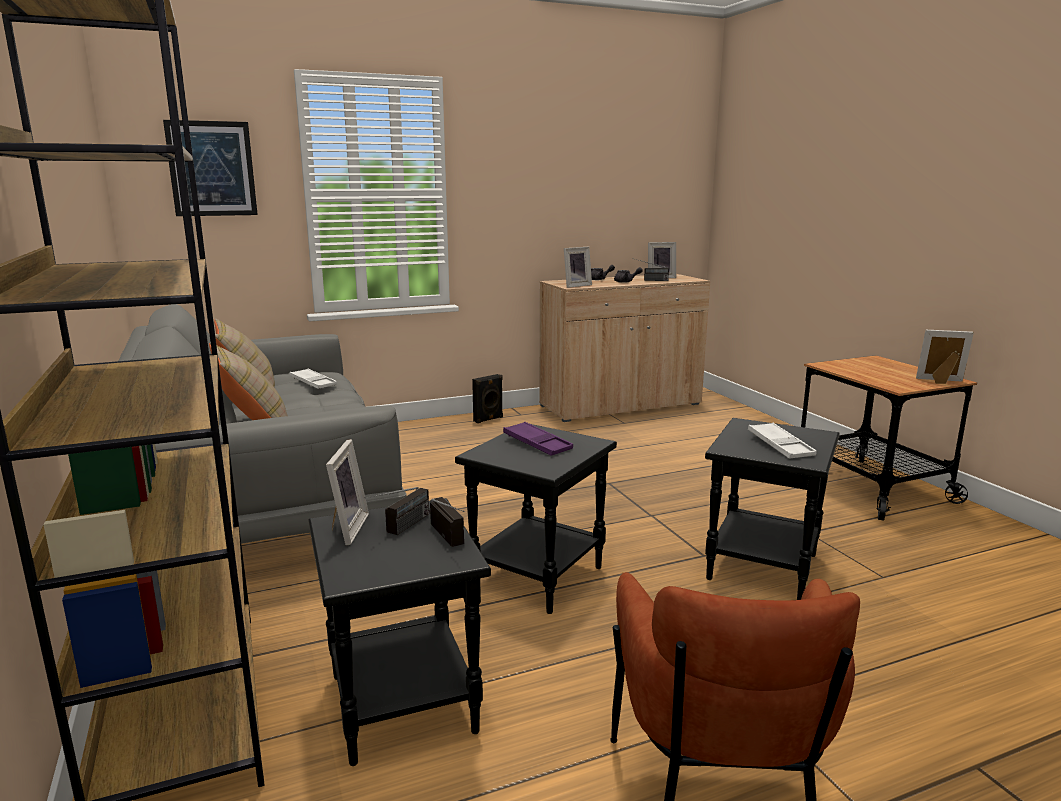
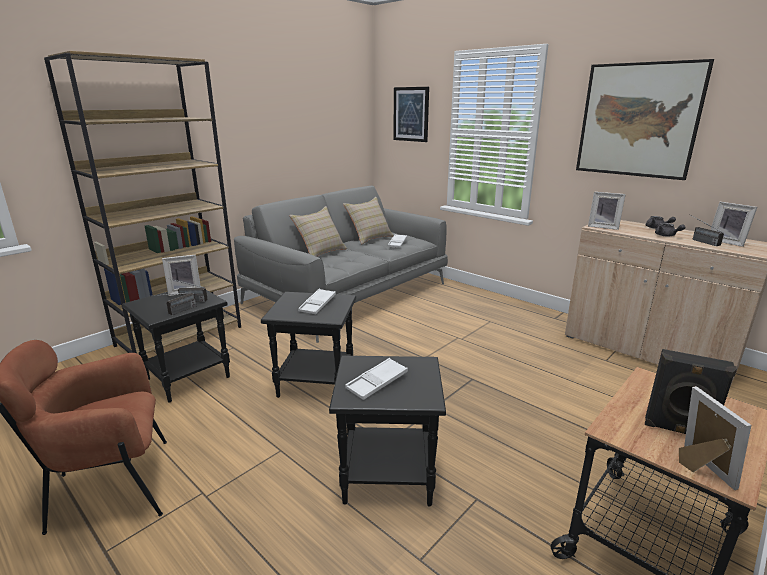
camera: 65 degrees right, 5 degrees up
black speaker [472,374,503,423] -> black speaker moved to [645,349,737,434]
purple tray [503,422,573,456] -> white tray [298,289,336,314]
none -> picture [576,59,714,180]

